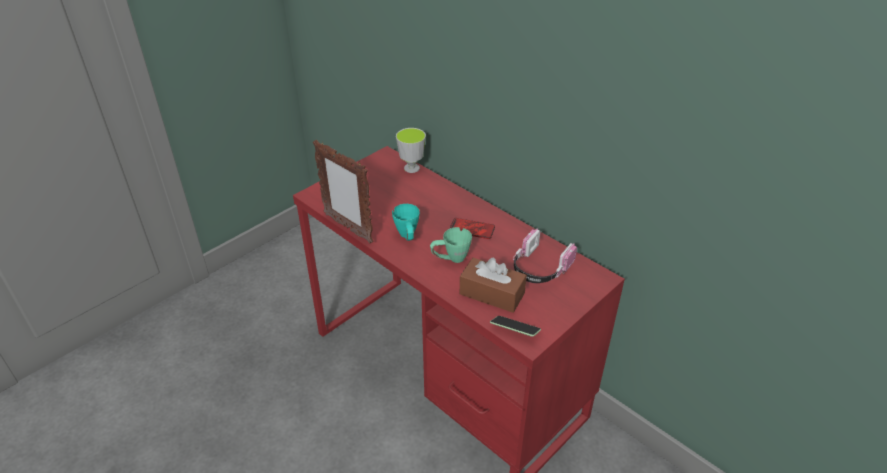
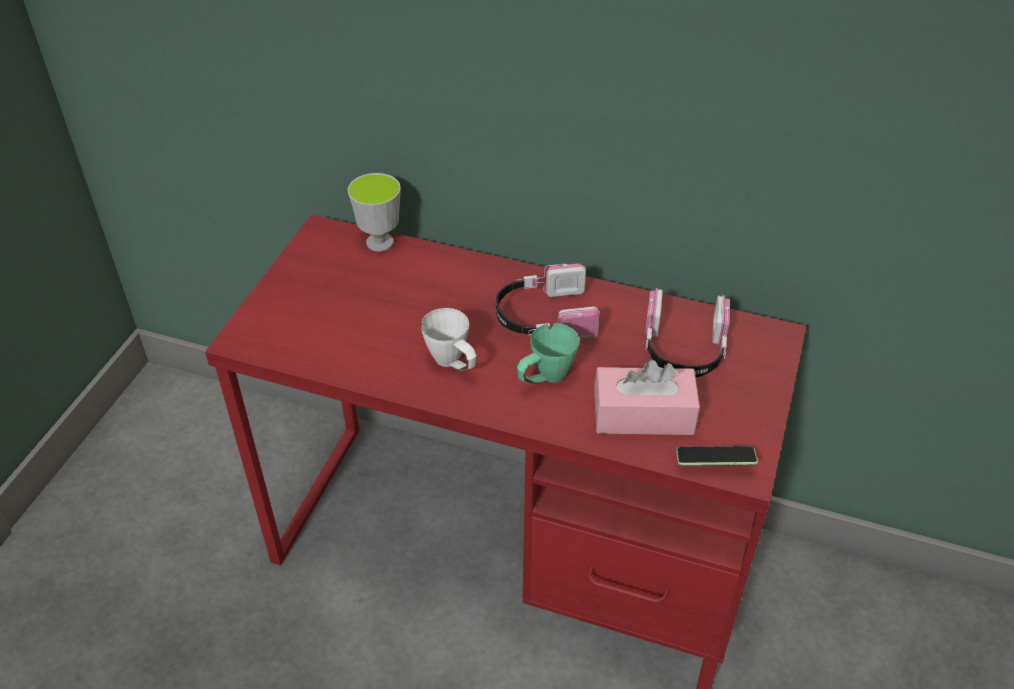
camera: 25 degrees left, 5 degrees up
picture frame [313,140,374,243] -> none
turquoise mug [392,204,420,241] -> white mug [421,308,477,371]
phone [449,218,495,239] -> headphones [496,263,600,341]
brown tissue box [460,258,527,313] -> pink tissue box [594,360,700,435]

